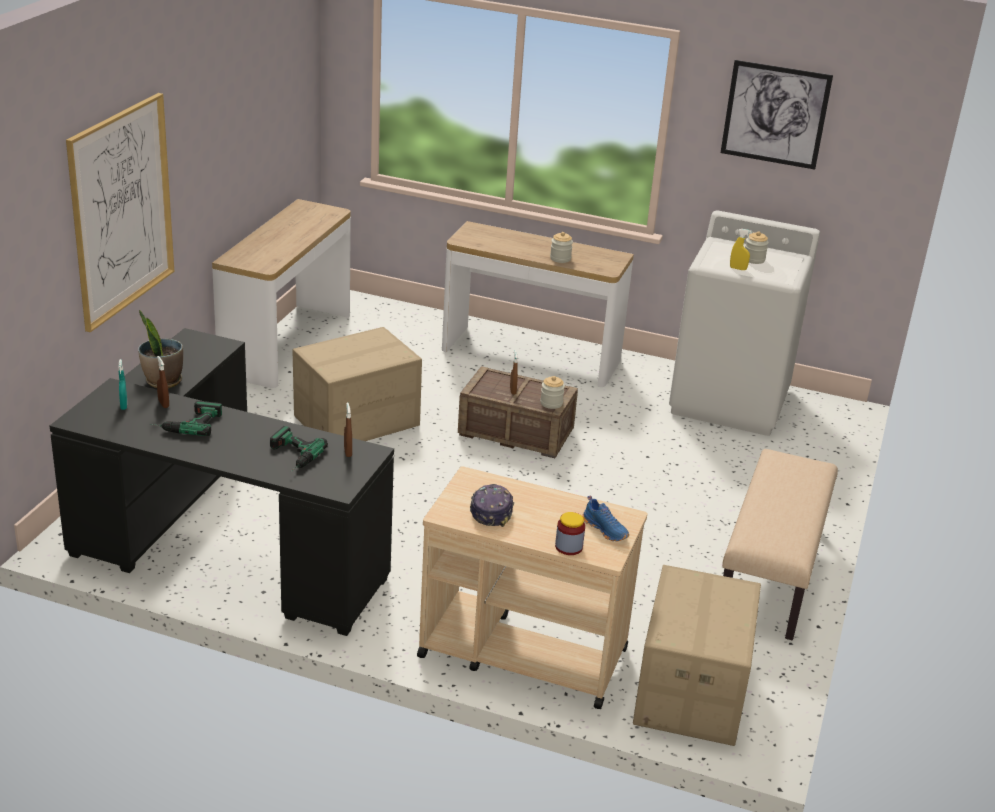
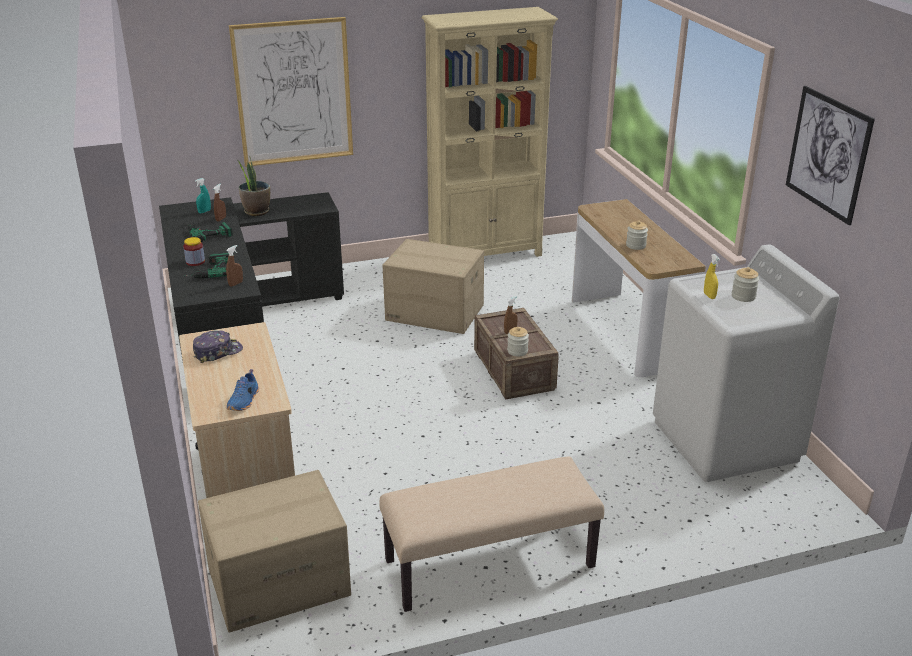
camera: 55 degrees right, 0 degrees up
console table [212,199,351,388] -> beige bookcase [422,7,558,257]
jar [555,512,585,555] -> jar moved to [183,237,205,266]

